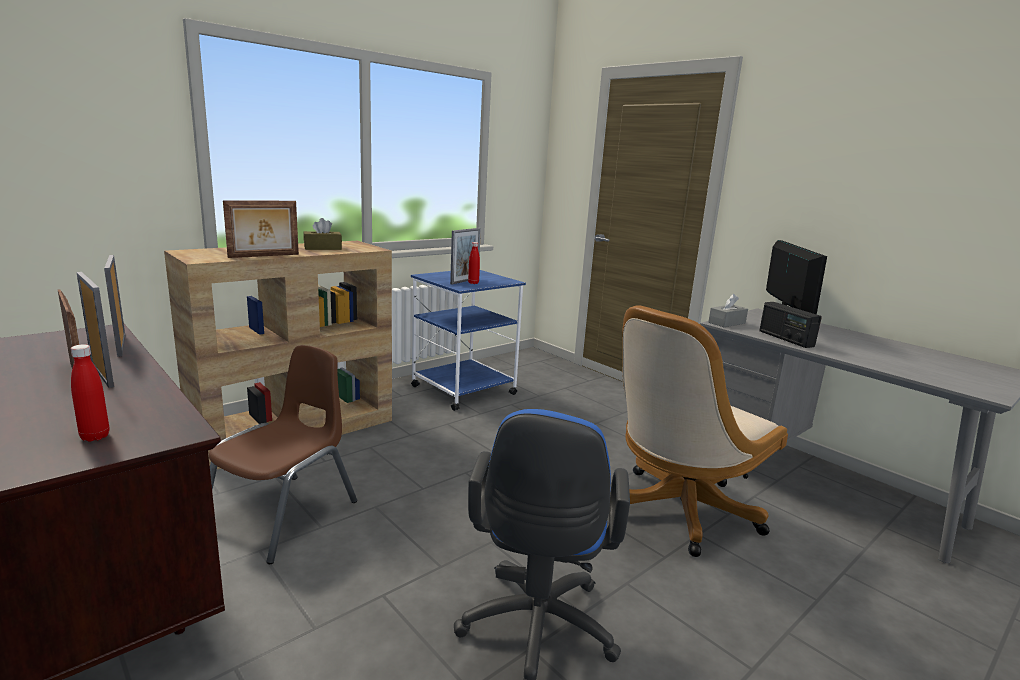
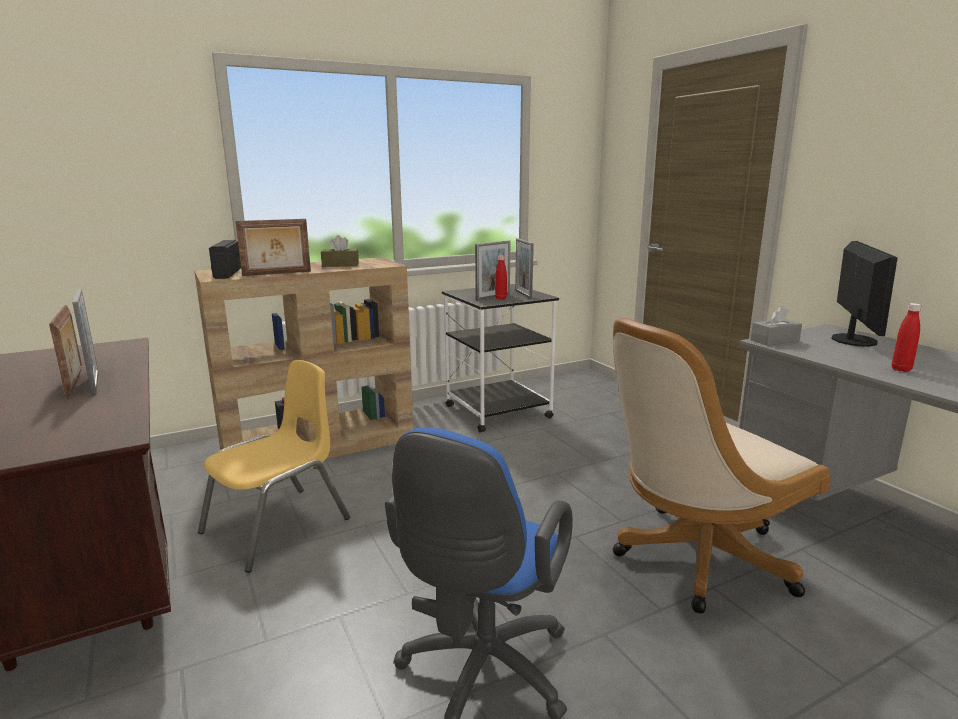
camera: 15 degrees right, 0 degrees up
red bottle [71,344,109,442] -> red bottle moved to [892,303,922,372]
picture frame [104,255,126,357] -> picture frame moved to [515,238,534,299]
brown chair [209,345,357,564] -> yellow chair [198,360,350,573]
blue cart [411,270,526,411] -> black cart [442,284,559,433]
radio [759,302,822,348] -> radio moved to [209,240,241,279]

